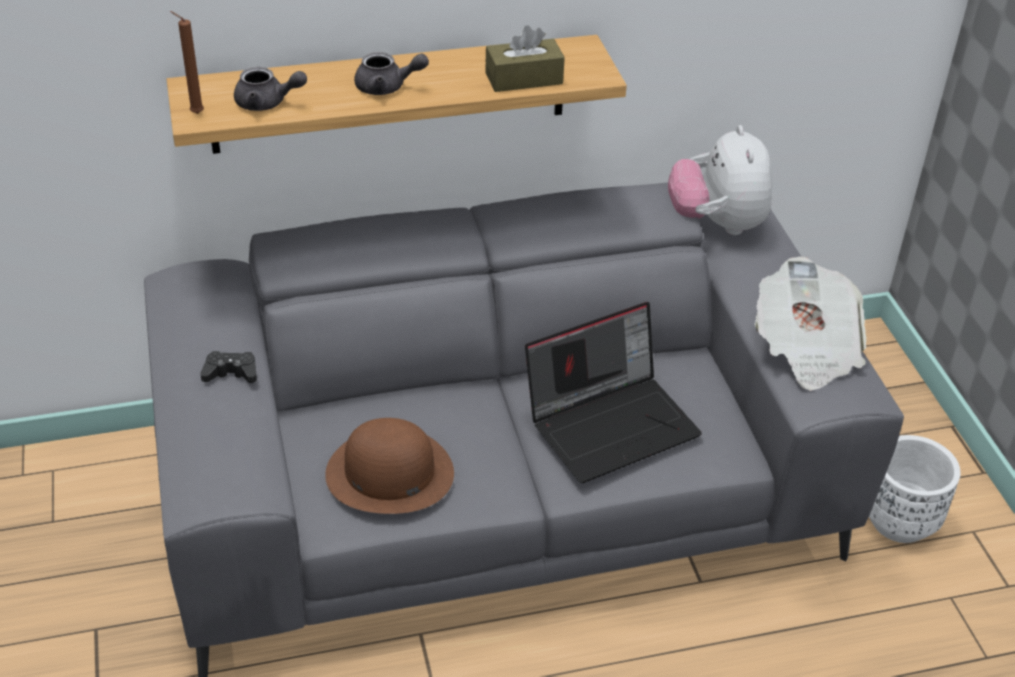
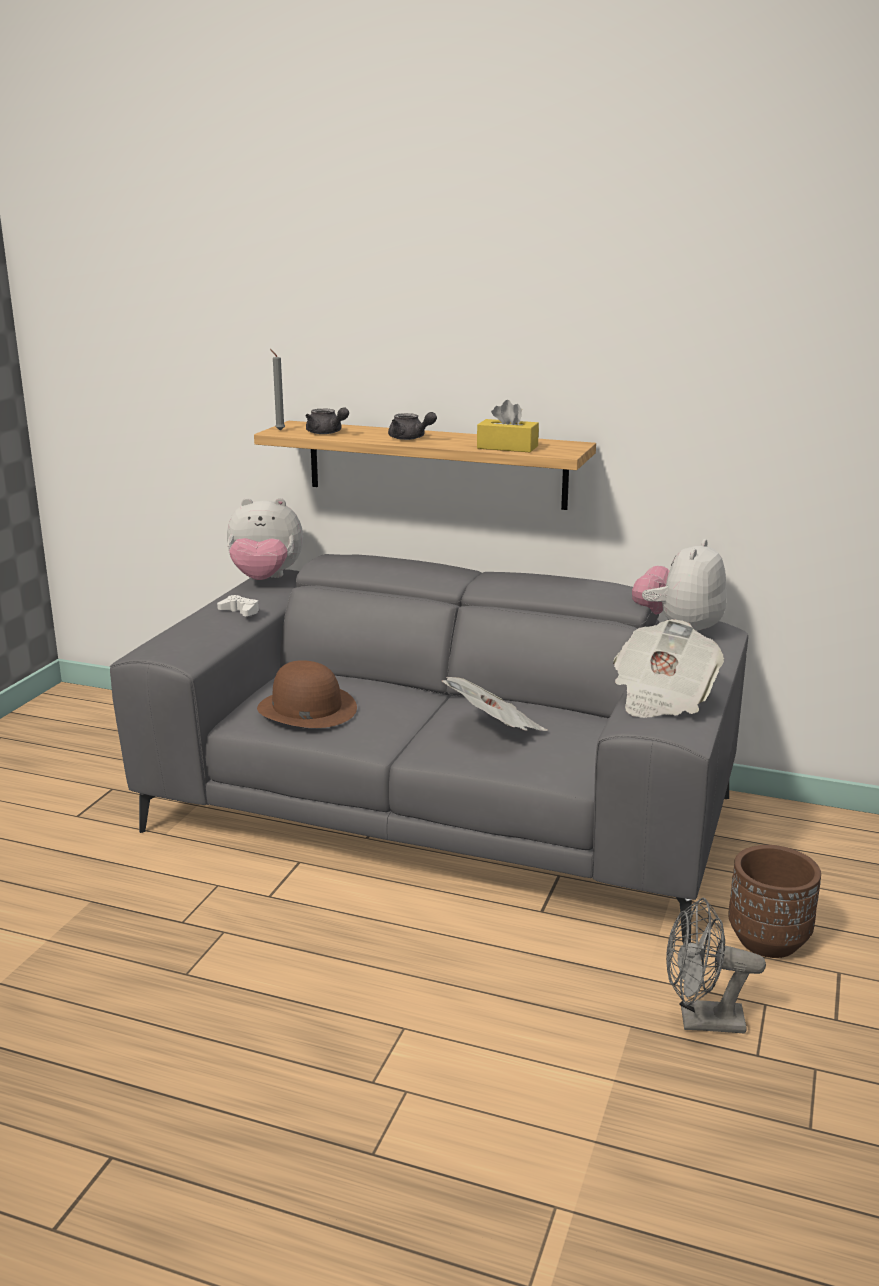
camera: 35 degrees right, 20 degrees down
brown candle [170,11,204,114] -> grey candle [270,349,285,431]
black game controller [200,351,257,383] -> white game controller [217,595,259,616]
brown tissue box [485,25,565,92] -> yellow tissue box [477,400,539,452]
laptop [525,302,702,483] -> newspaper [441,677,548,731]
white planter [869,435,961,543] -> brown planter [728,845,821,958]
none -> plush toy [227,498,303,580]
none -> grey fan [666,898,766,1033]

